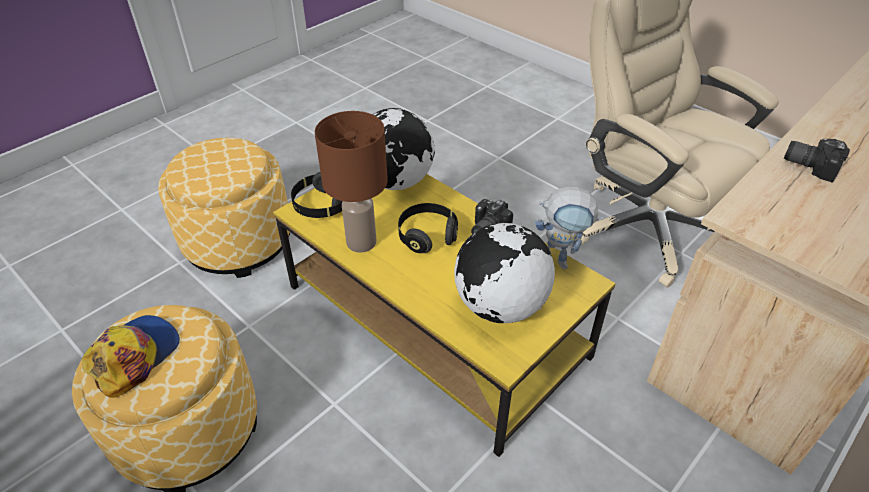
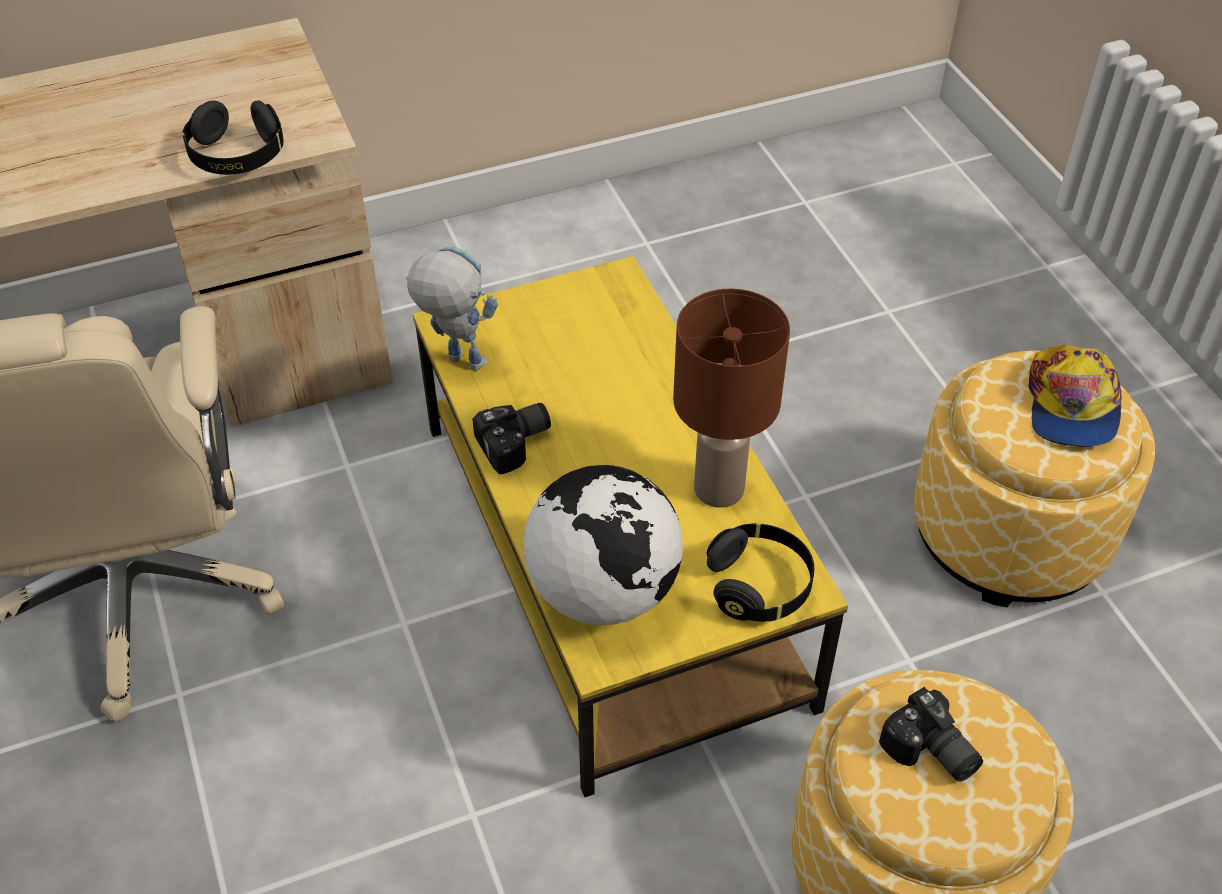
camera: 155 degrees left, 5 degrees up
cap [82,315,180,398] -> cap turned 45 degrees counterclockwise [1028,345,1122,447]
black headphones [398,203,458,253] -> black headphones moved to [183,101,284,175]
globe [454,223,555,323] -> none
camera [784,139,850,183] -> camera moved to [879,687,983,782]

